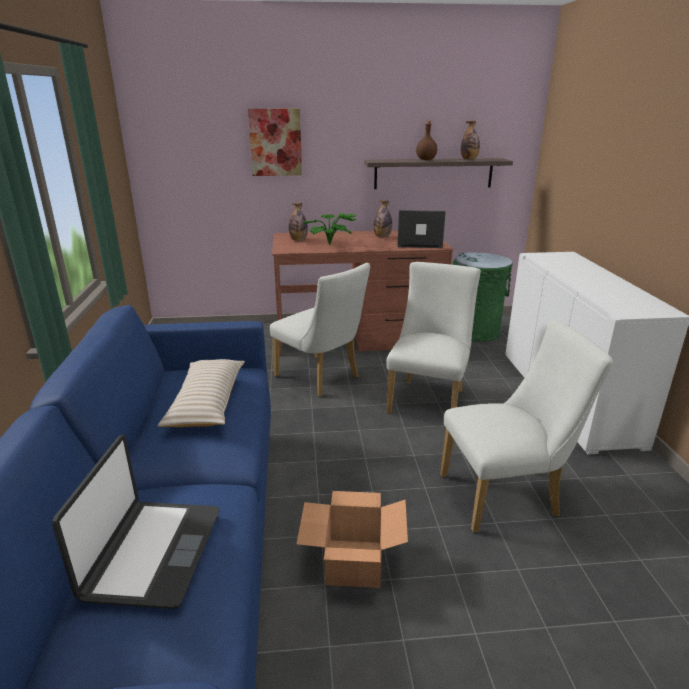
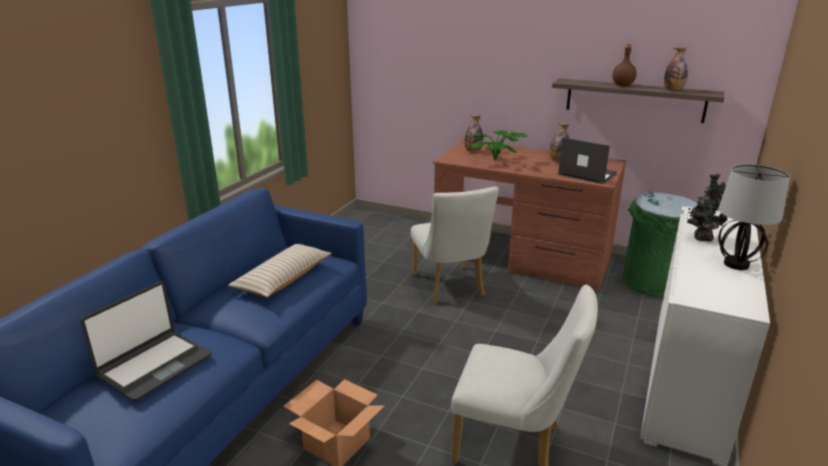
camera: 30 degrees right, 0 degrees up
picture [248,109,302,176] -> none
white chair [386,262,481,414] -> none
none -> potted plant [686,174,728,242]
none -> table lamp [718,164,790,270]

